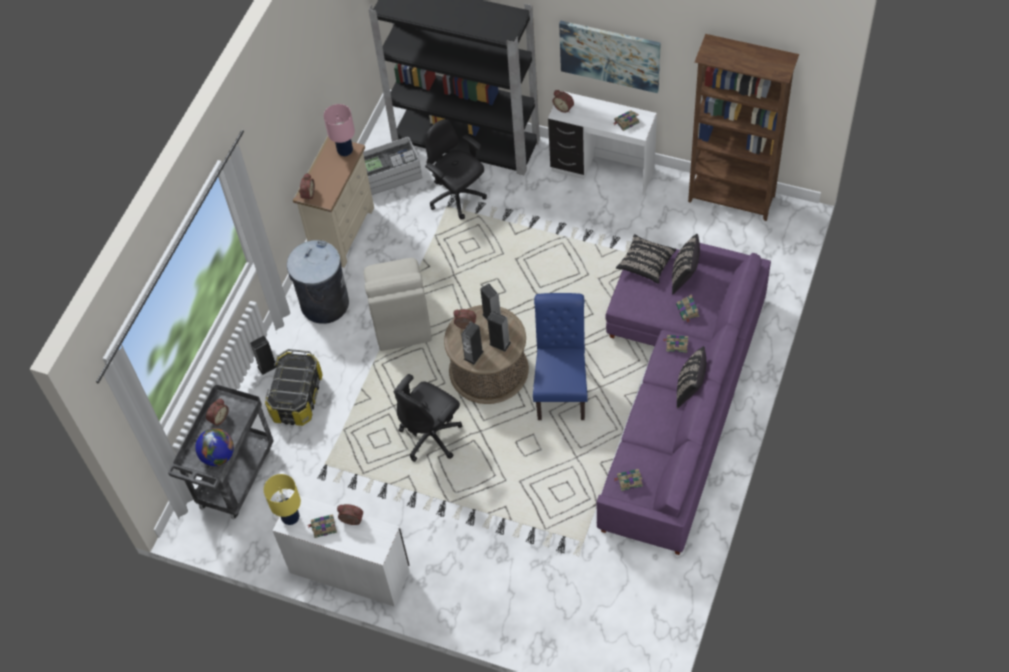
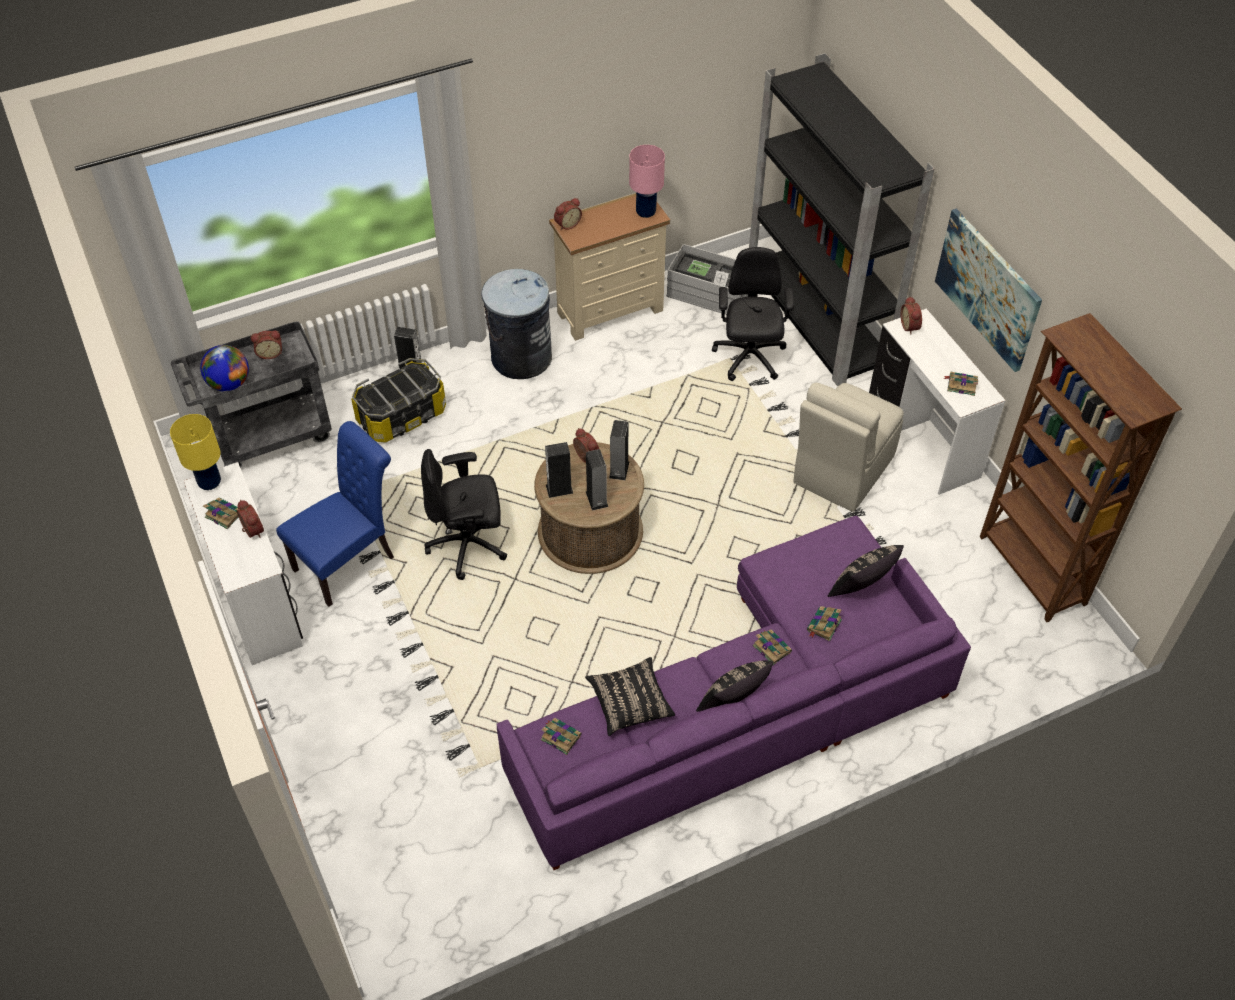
camera: 40 degrees right, 5 degrees down
beige chair [364,258,432,351] -> beige chair moved to [793,383,904,512]
blue chair [533,293,588,420] -> blue chair moved to [276,421,394,607]
black pillow [616,234,676,284] -> black pillow moved to [585,657,675,736]

